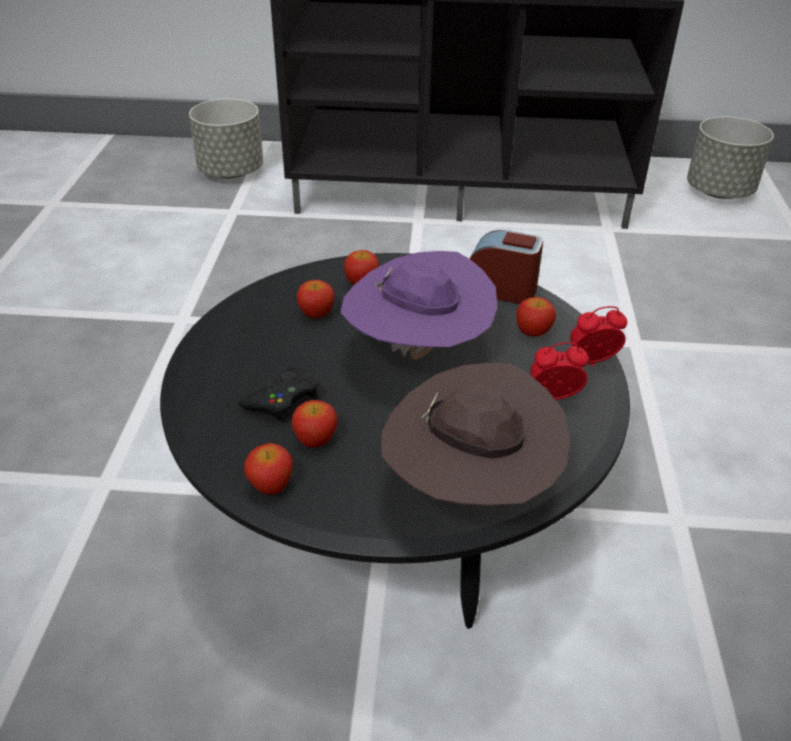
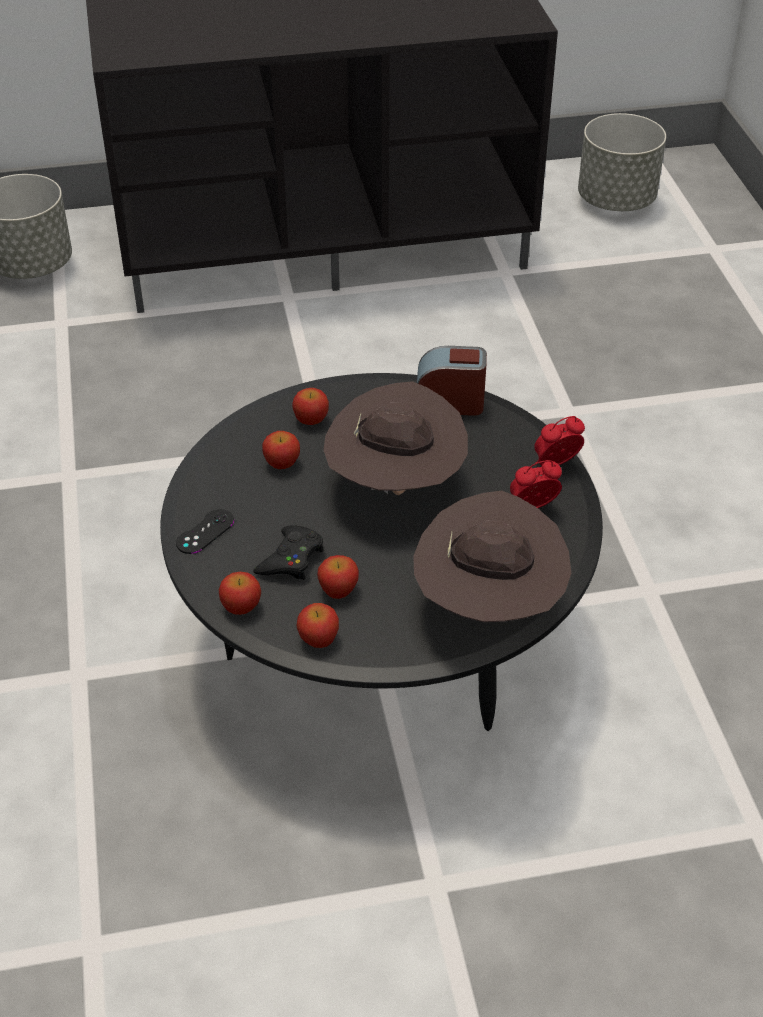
camera: 15 degrees left, 5 degrees up
purple hat [340,251,497,360] -> brown hat [324,381,468,495]
apple [516,297,556,337] -> apple moved to [219,572,261,615]
none -> black game controller [176,509,234,554]

